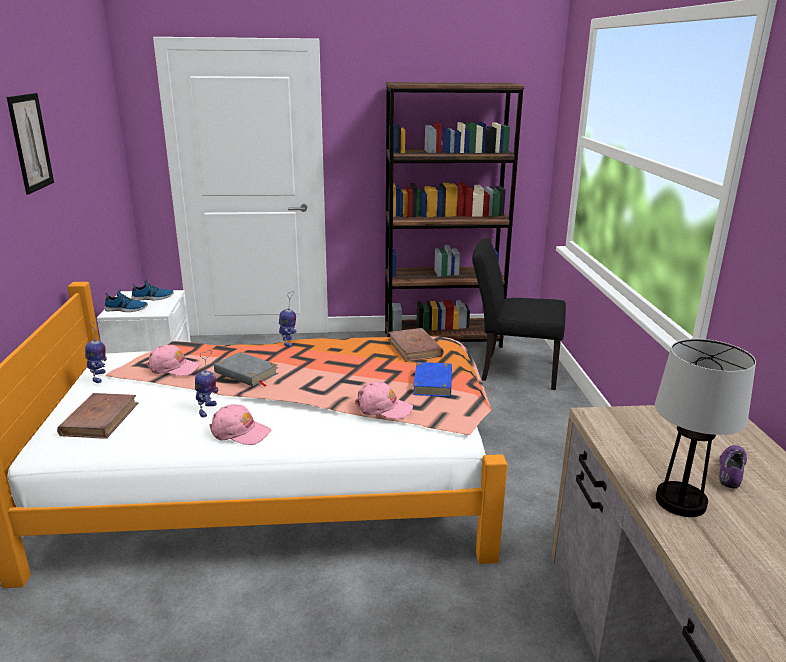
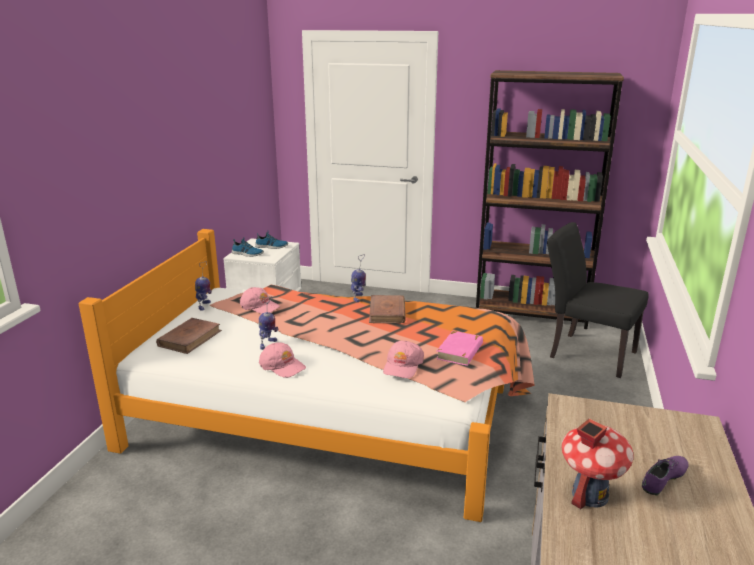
camera: 20 degrees right, 0 degrees up
picture [7,93,54,194] -> none
grey book [214,352,278,386] -> none
pink cap [355,382,413,419] -> pink cap turned 75 degrees clockwise [383,341,424,378]
brown book [388,328,444,362] -> brown book moved to [369,295,406,323]
blue book [413,362,452,397] -> pink book [436,331,483,366]
table lamp [655,339,756,517] -> toy house [562,419,634,509]

